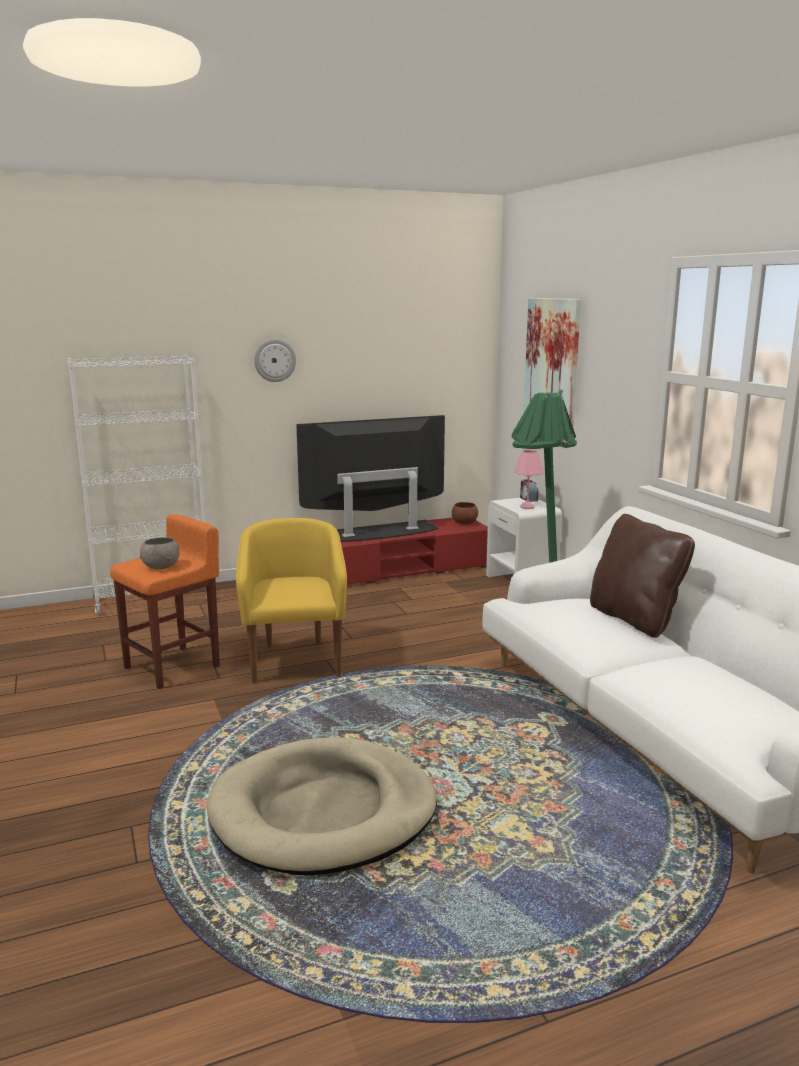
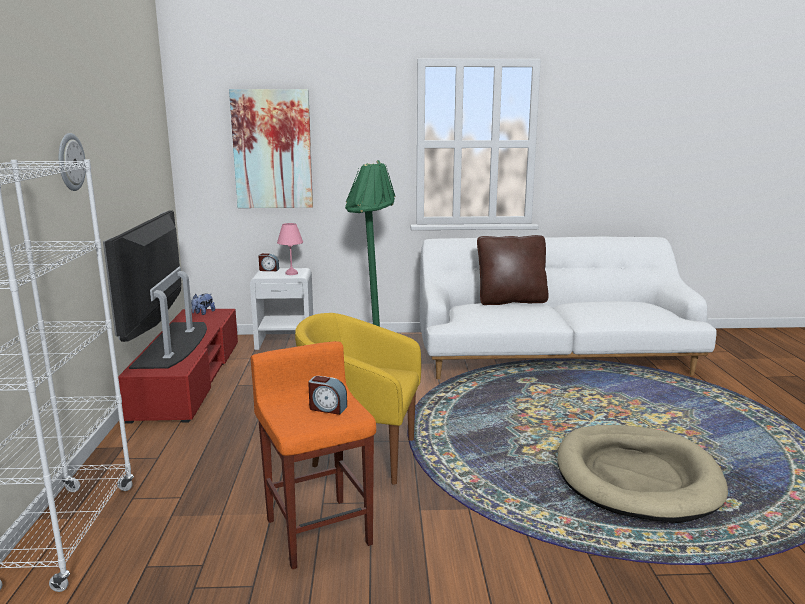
camera: 70 degrees left, 0 degrees up
grey bowl [140,537,180,569] -> alarm clock [308,376,347,415]
brown bowl [452,502,478,524] -> plush toy [191,294,215,315]

